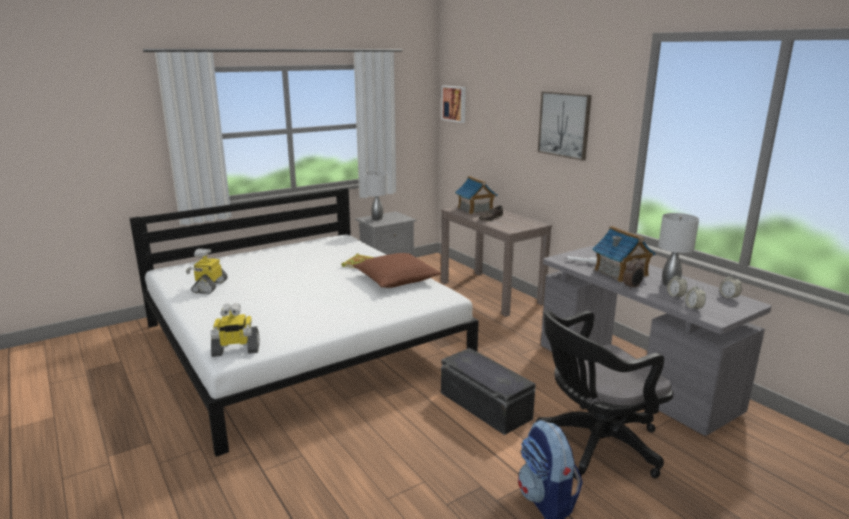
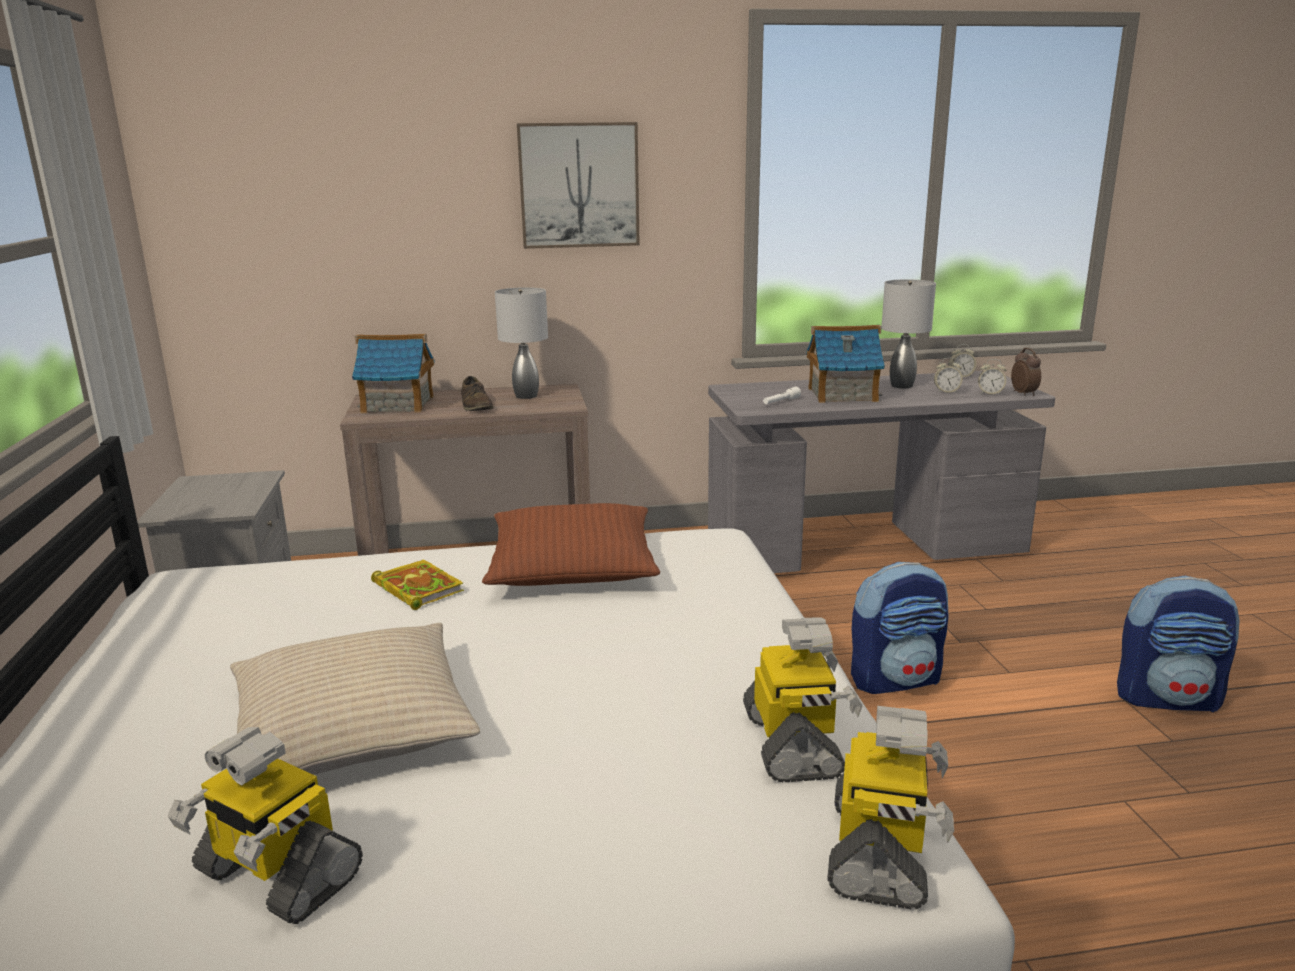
camera: 65 degrees left, 0 degrees up
grey table lamp [365,171,388,220] -> grey table lamp moved to [495,287,548,399]
picture [441,85,466,123] -> none
black storage box [441,348,536,435] -> backpack [851,562,948,694]
black office chair [536,310,673,479] -> none
alarm clock [623,258,644,289] -> alarm clock moved to [1011,348,1041,396]
none -> beige pillow [230,623,480,775]
none -> toy robot [743,617,863,782]

